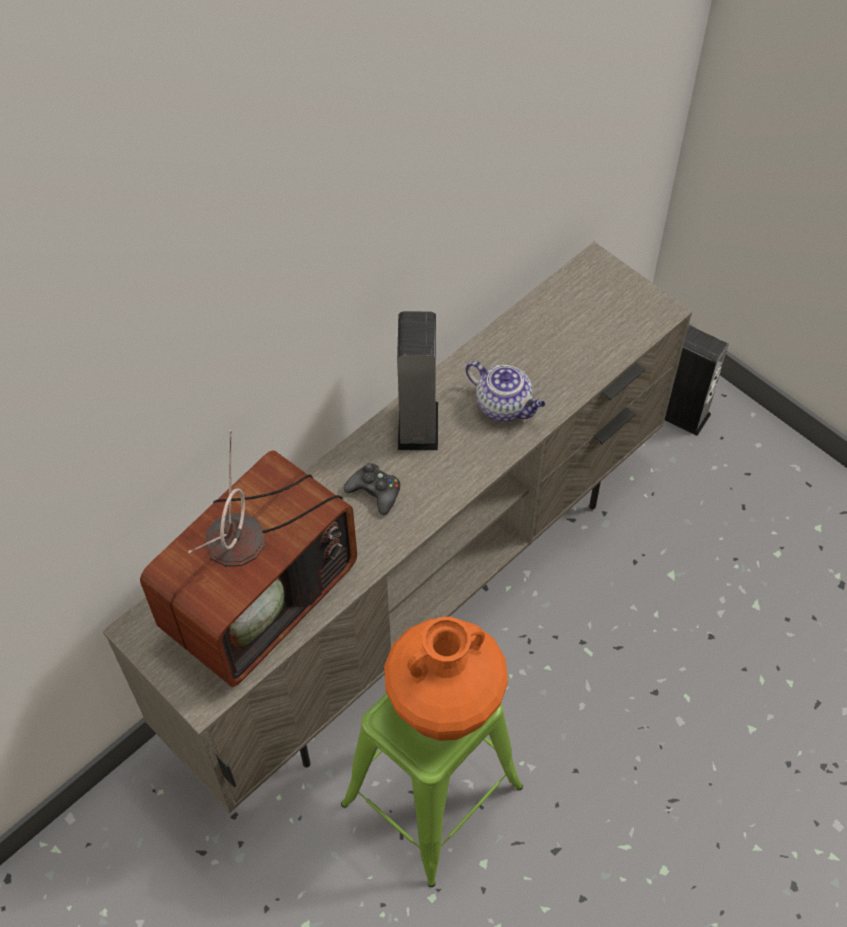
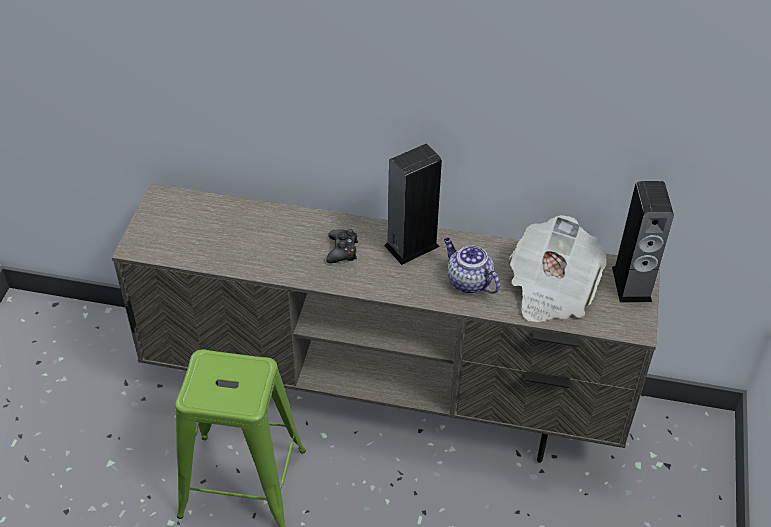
camera: 55 degrees right, 10 degrees down
television [140,430,357,687] -> none
orange vase [384,617,508,741] -> none
teapot [466,361,546,422] -> teapot turned 135 degrees clockwise [444,238,500,294]
speaker [665,325,729,436] -> speaker moved to [612,181,674,303]
none -> newspaper [509,215,607,322]

